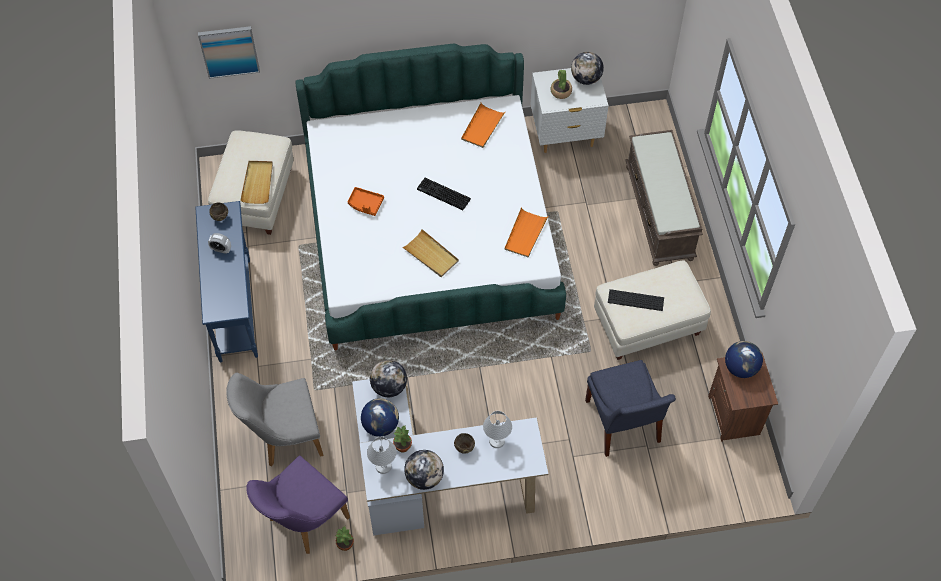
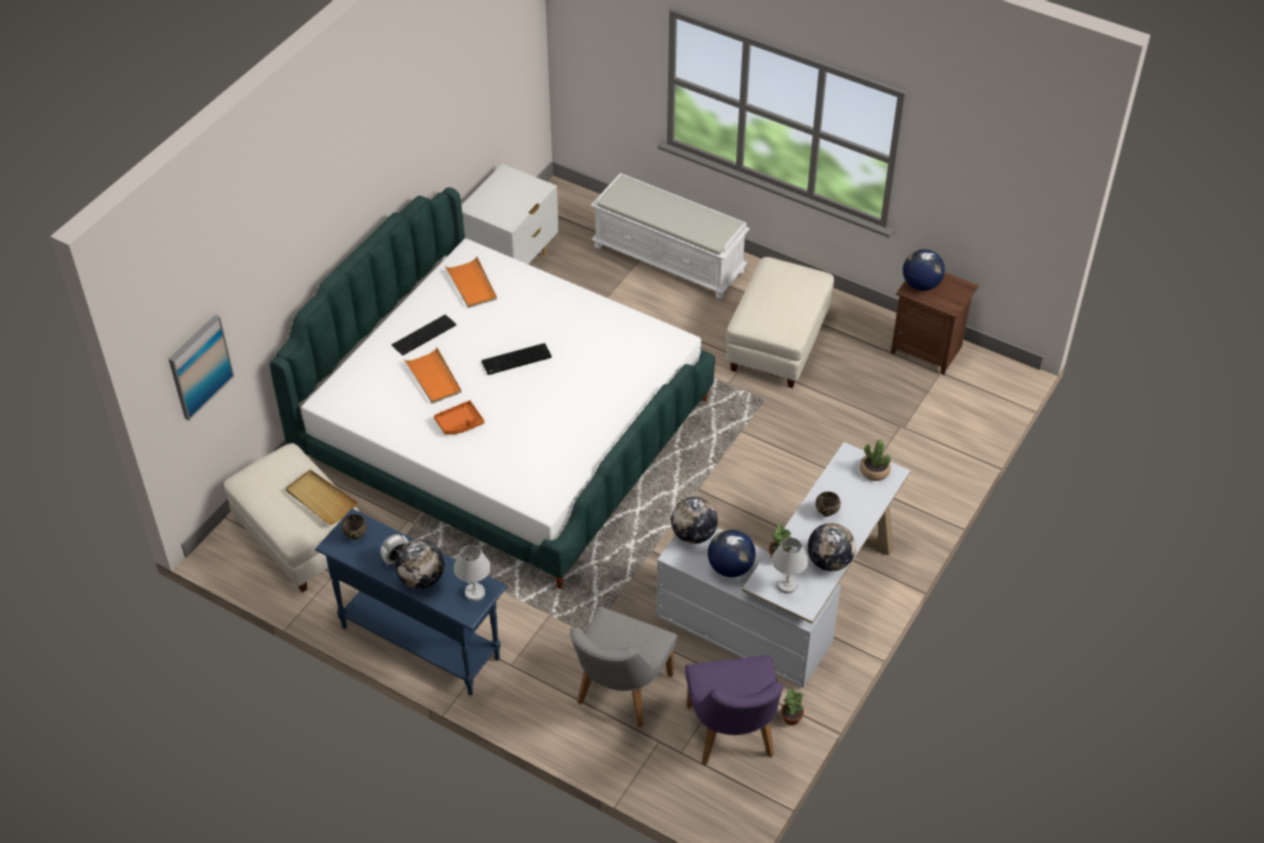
camera: 50 degrees left, 10 degrees down
beige tray [402,229,459,277] -> none
white table lamp [483,411,512,448] -> white table lamp moved to [454,545,491,601]
orange tray [504,207,548,257] -> orange tray moved to [404,347,461,404]
potted plant [551,70,572,99] -> potted plant moved to [860,440,891,481]
globe [571,52,604,85] -> globe moved to [395,540,445,589]
blue chair [585,360,676,457] -> none
keyboard [608,289,664,311] -> keyboard moved to [392,314,456,356]
brown bench [625,130,703,266] -> white bench [590,173,750,299]

